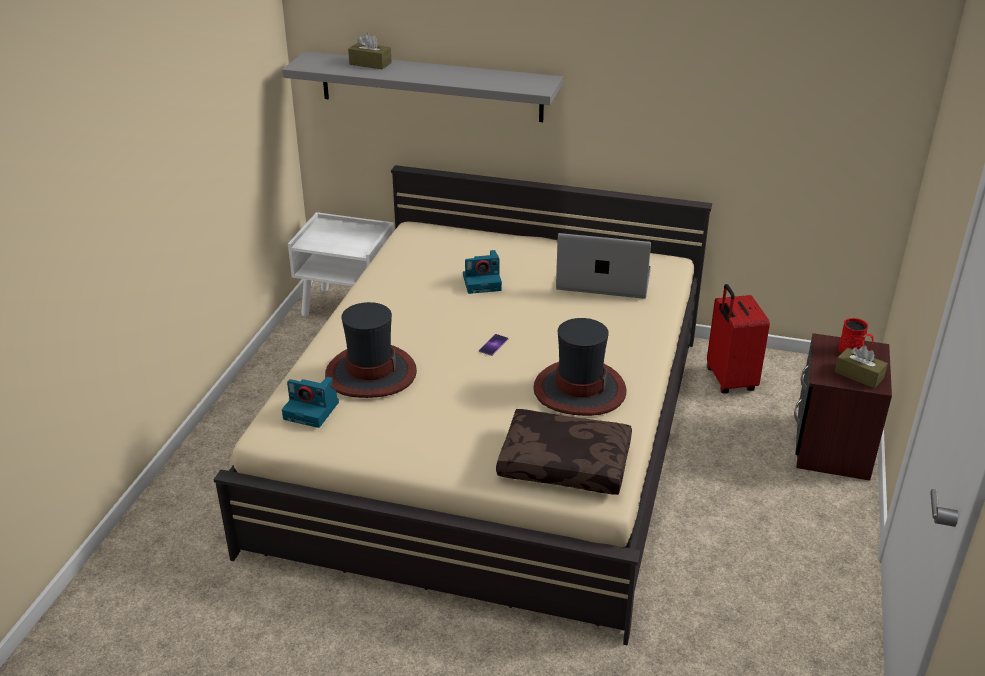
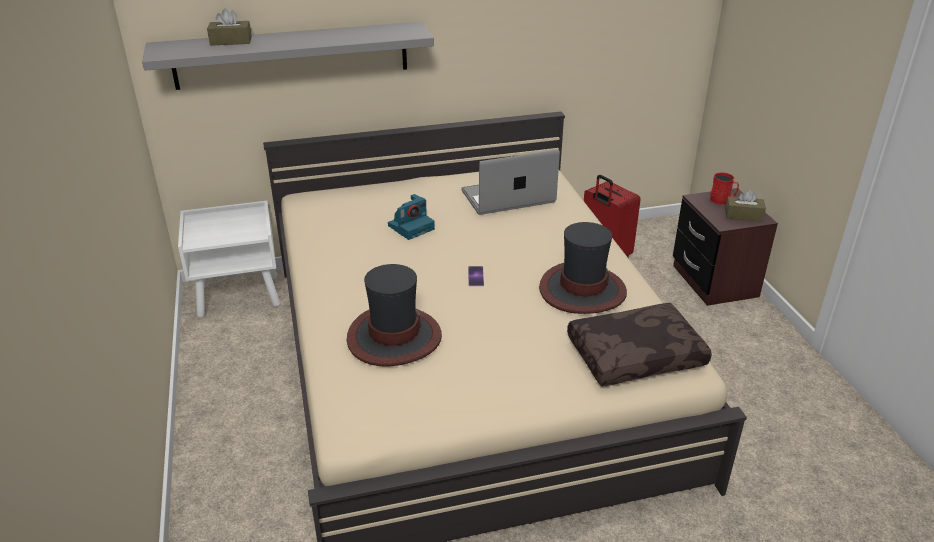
camera: 30 degrees left, 0 degrees up
camera [282,377,339,428] -> none

